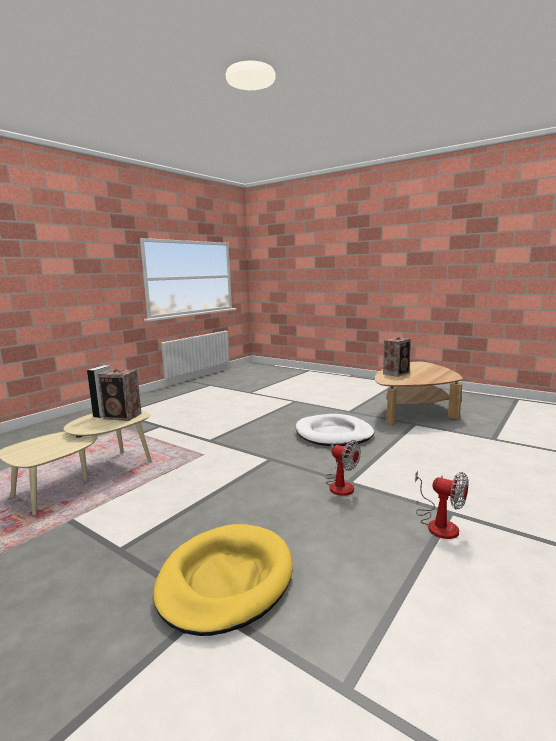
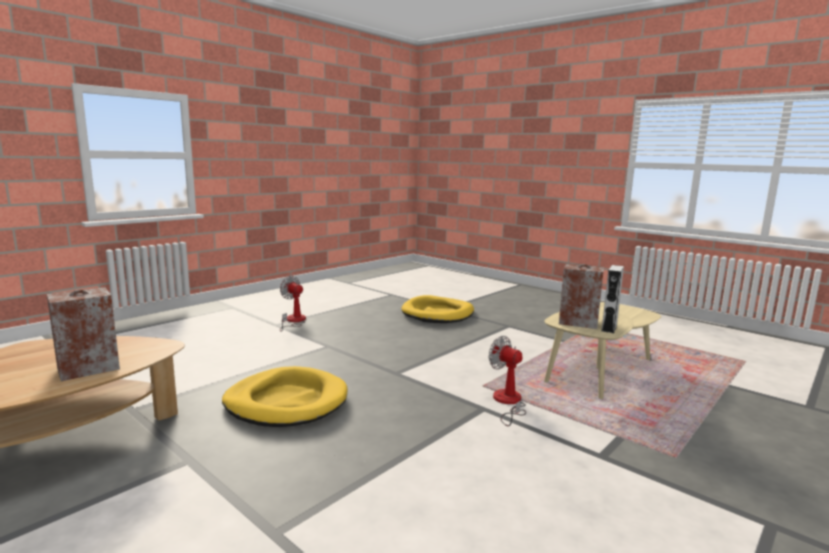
camera: 175 degrees left, 0 degrees up
white dog bed [296,414,374,446] -> yellow dog bed [222,366,347,427]
fan [326,440,361,496] -> fan moved to [489,335,526,426]

